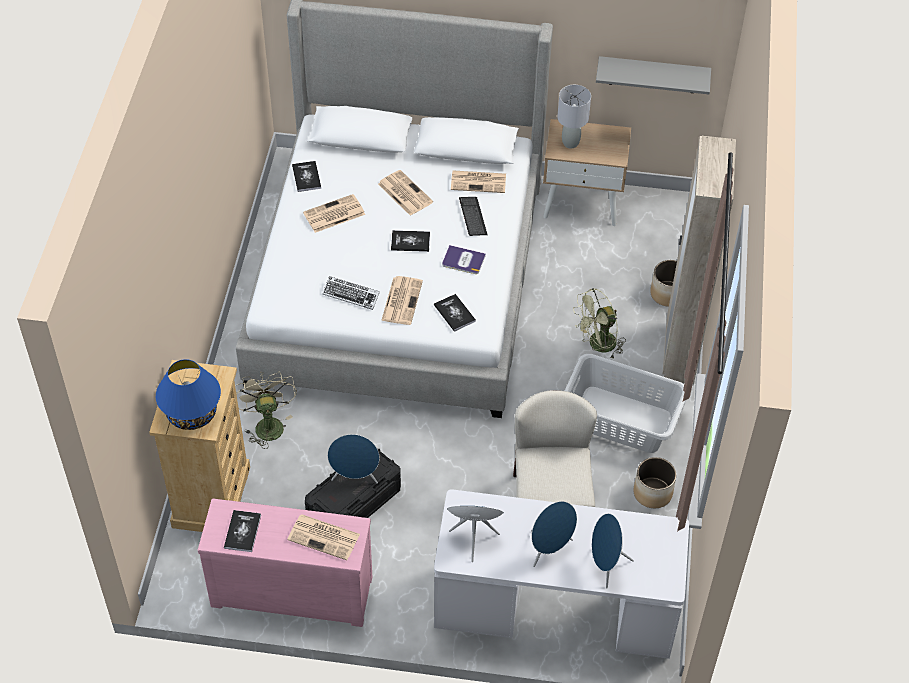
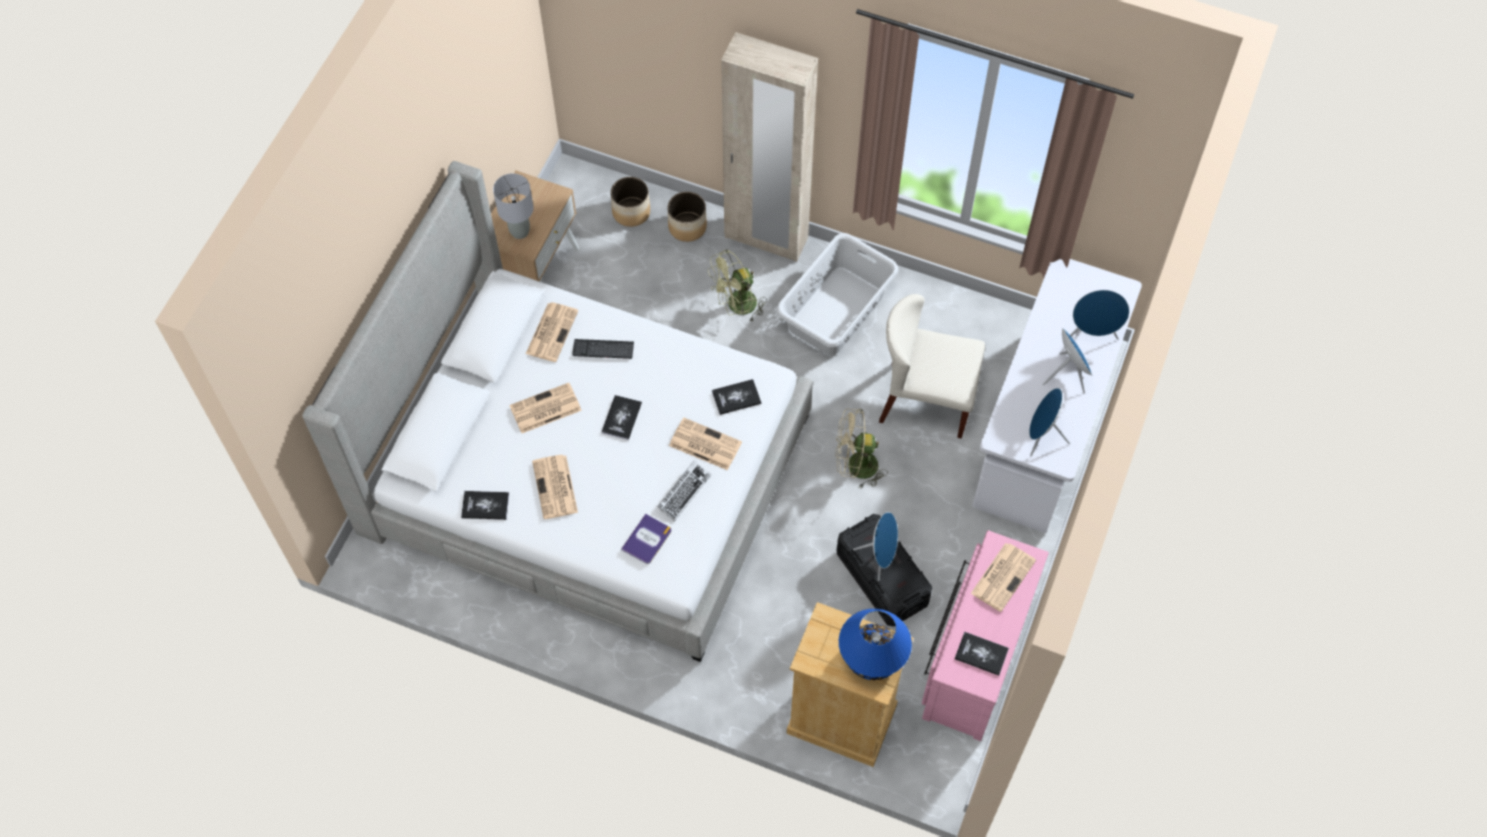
camera: 75 degrees left, 10 degrees up
beige fan [235,371,297,449] -> beige fan moved to [836,409,888,489]
book [442,245,486,274] -> book moved to [621,514,671,564]
green fan [573,288,626,358] -> green fan turned 75 degrees clockwise [708,250,767,322]
grey shelf [596,56,711,94] -> none
planter [634,457,676,508] -> planter moved to [610,177,650,227]

